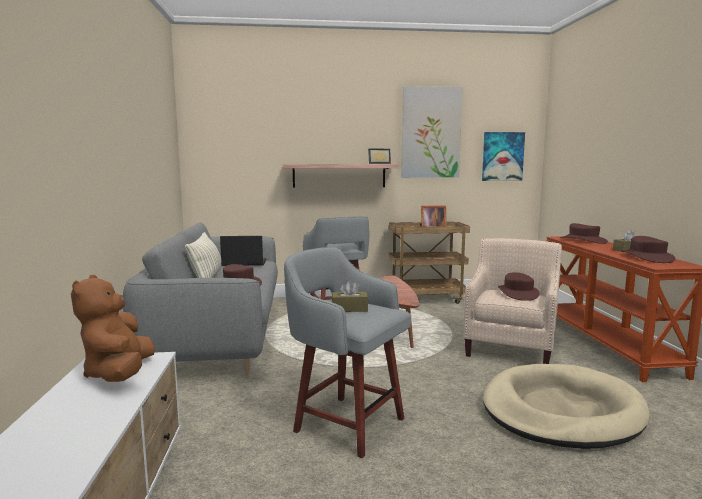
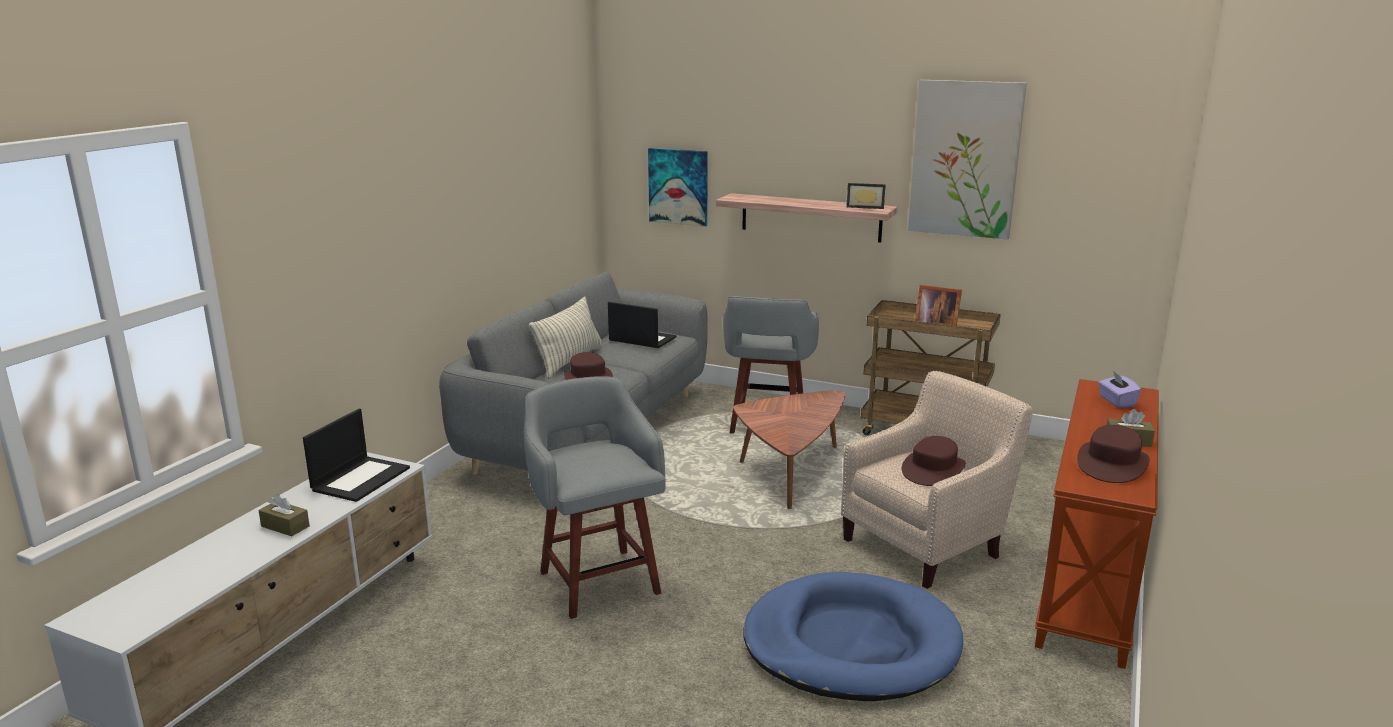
camera: 30 degrees right, 10 degrees up
brown plush toy [71,275,155,382] -> laptop [303,409,410,502]
brown tissue box [332,280,368,312] -> brown tissue box moved to [258,494,310,536]
picture [482,132,525,181] -> picture moved to [648,148,708,227]
beige dog bed [483,364,650,449] -> blue dog bed [743,572,963,701]
brown hat [560,223,608,244] -> purple tissue box [1098,371,1141,408]

